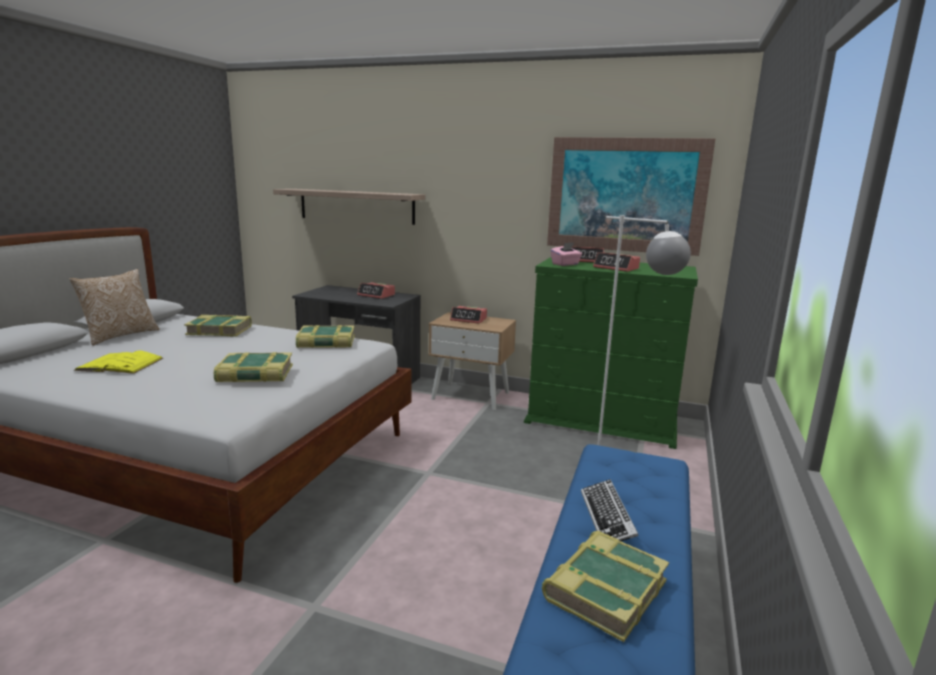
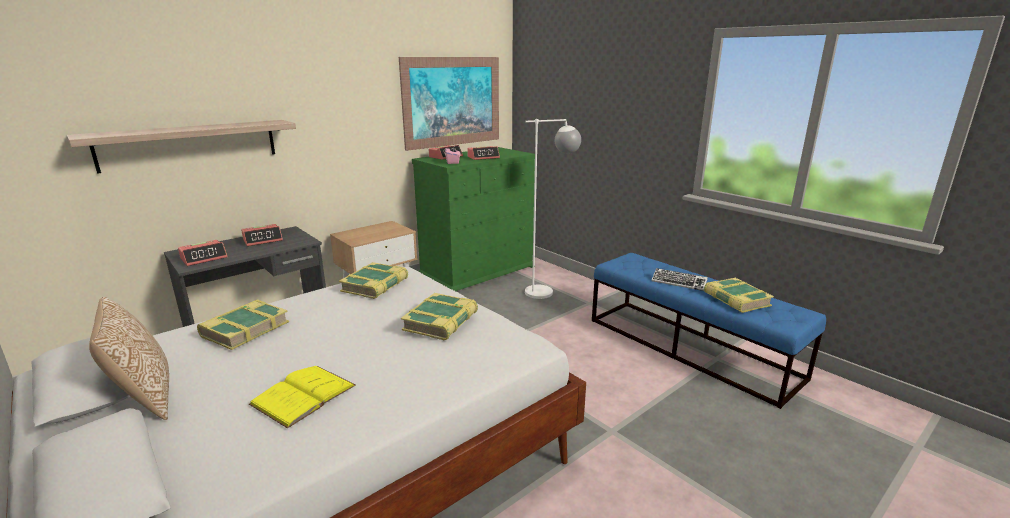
camera: 60 degrees left, 5 degrees up
alarm clock [450,306,487,324] -> alarm clock moved to [178,240,228,266]

